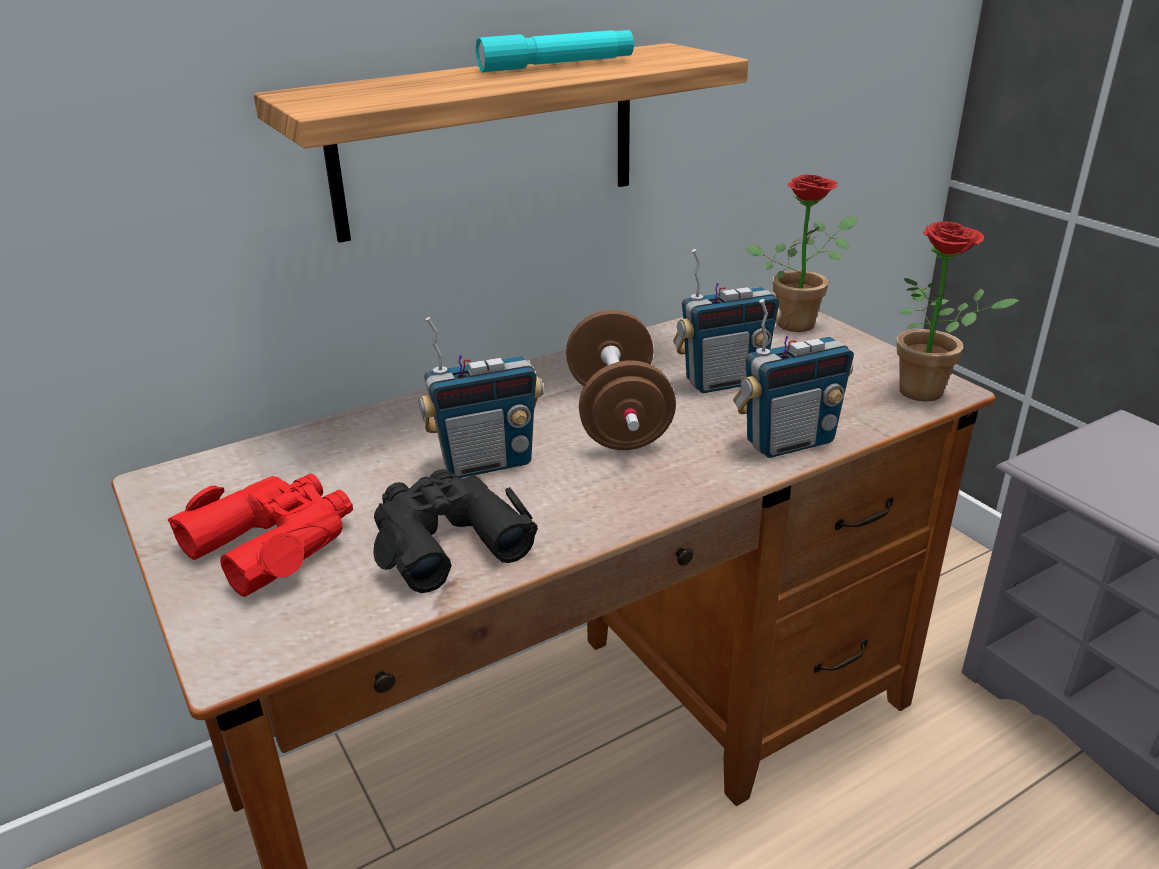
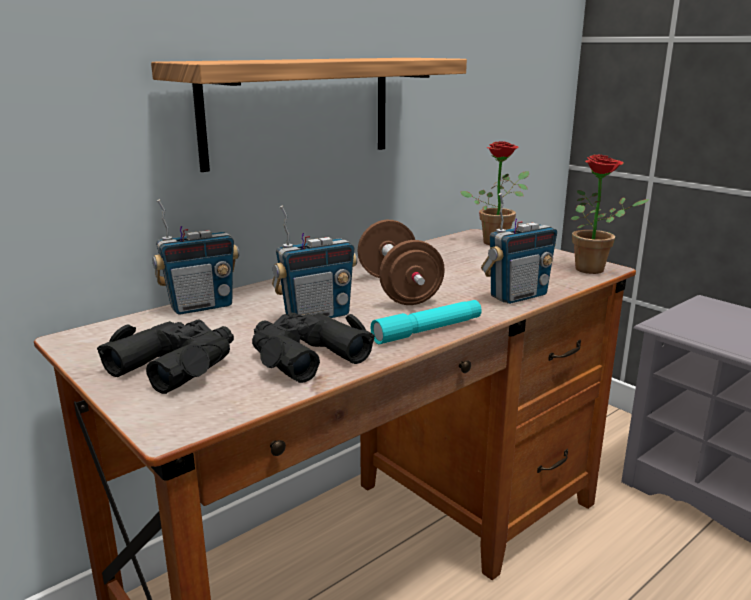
camera: 10 degrees left, 10 degrees down
red binoculars [168,474,353,597] -> black binoculars [97,320,234,394]
turquoise flashlight [476,30,634,72] -> turquoise flashlight moved to [371,300,482,344]
radio [673,249,781,393] -> radio moved to [152,199,239,315]

